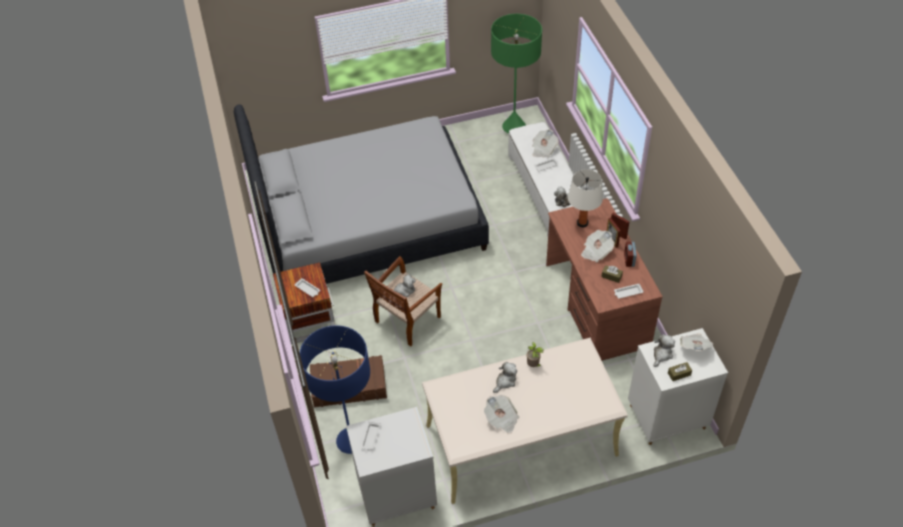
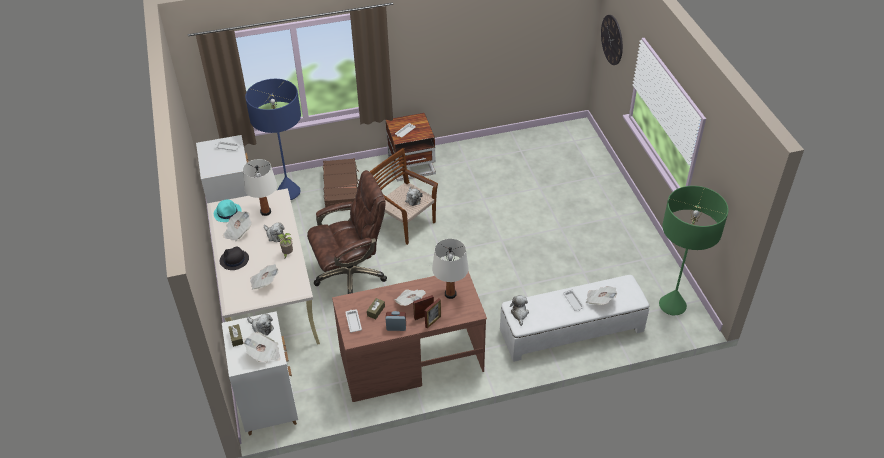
camera: 90 degrees right, 5 degrees down
grey bed [234,104,489,284] -> none
none -> turquoise hat [214,200,242,222]
none -> black hat [220,246,249,270]
none -> white table lamp [243,159,277,216]
none -> newspaper [250,264,278,290]
none -> brown office chair [307,170,387,294]
none -> wall clock [601,15,623,65]

